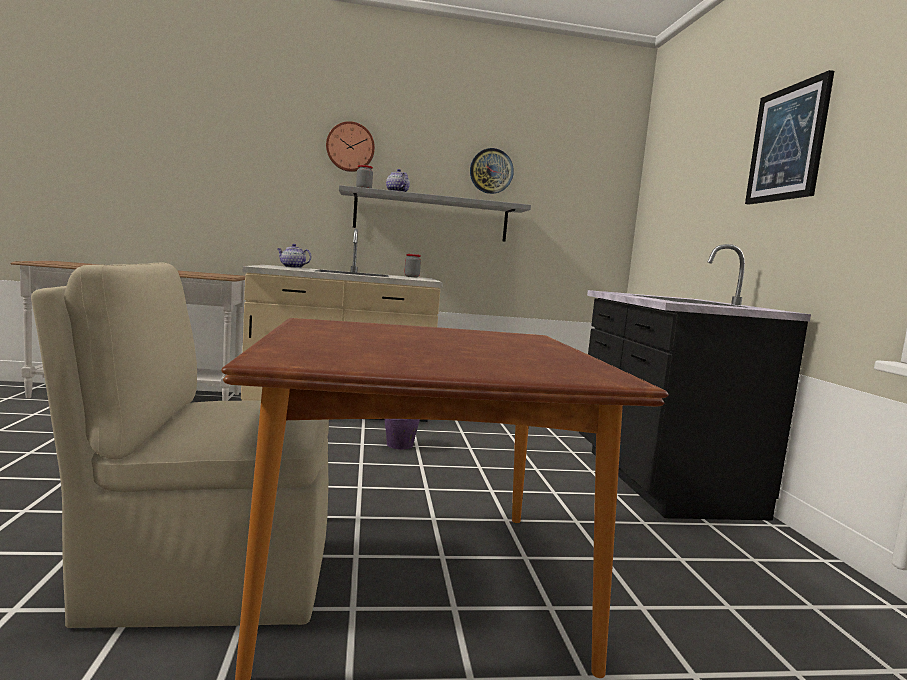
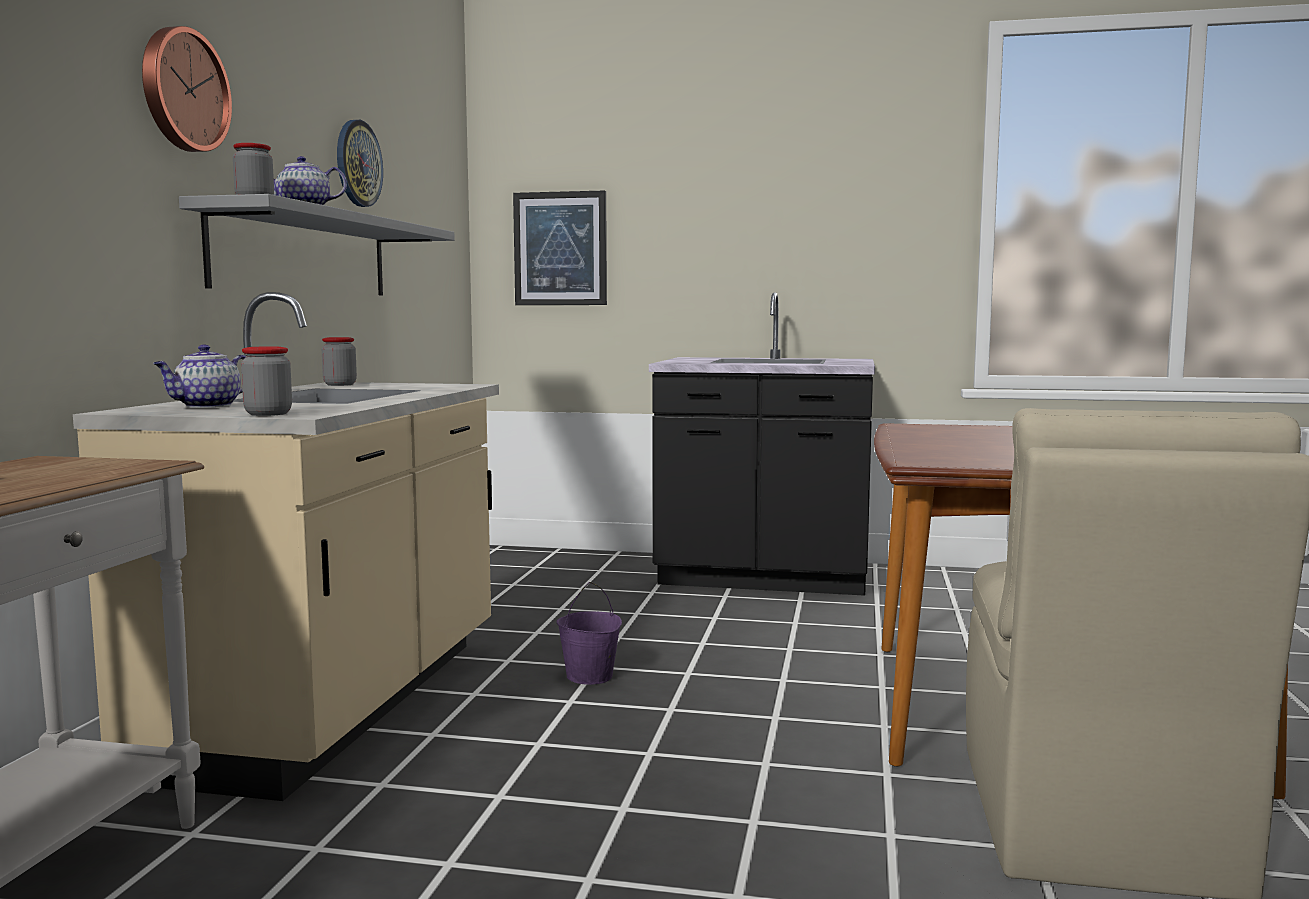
camera: 70 degrees left, 0 degrees up
picture [745,70,834,205] -> picture moved to [513,190,607,305]
none -> jar [241,346,292,416]

